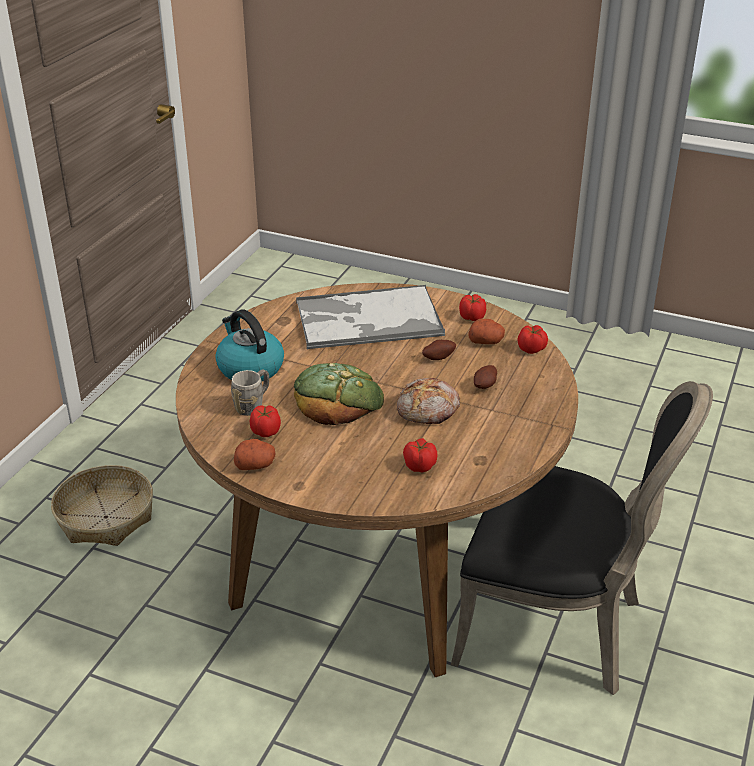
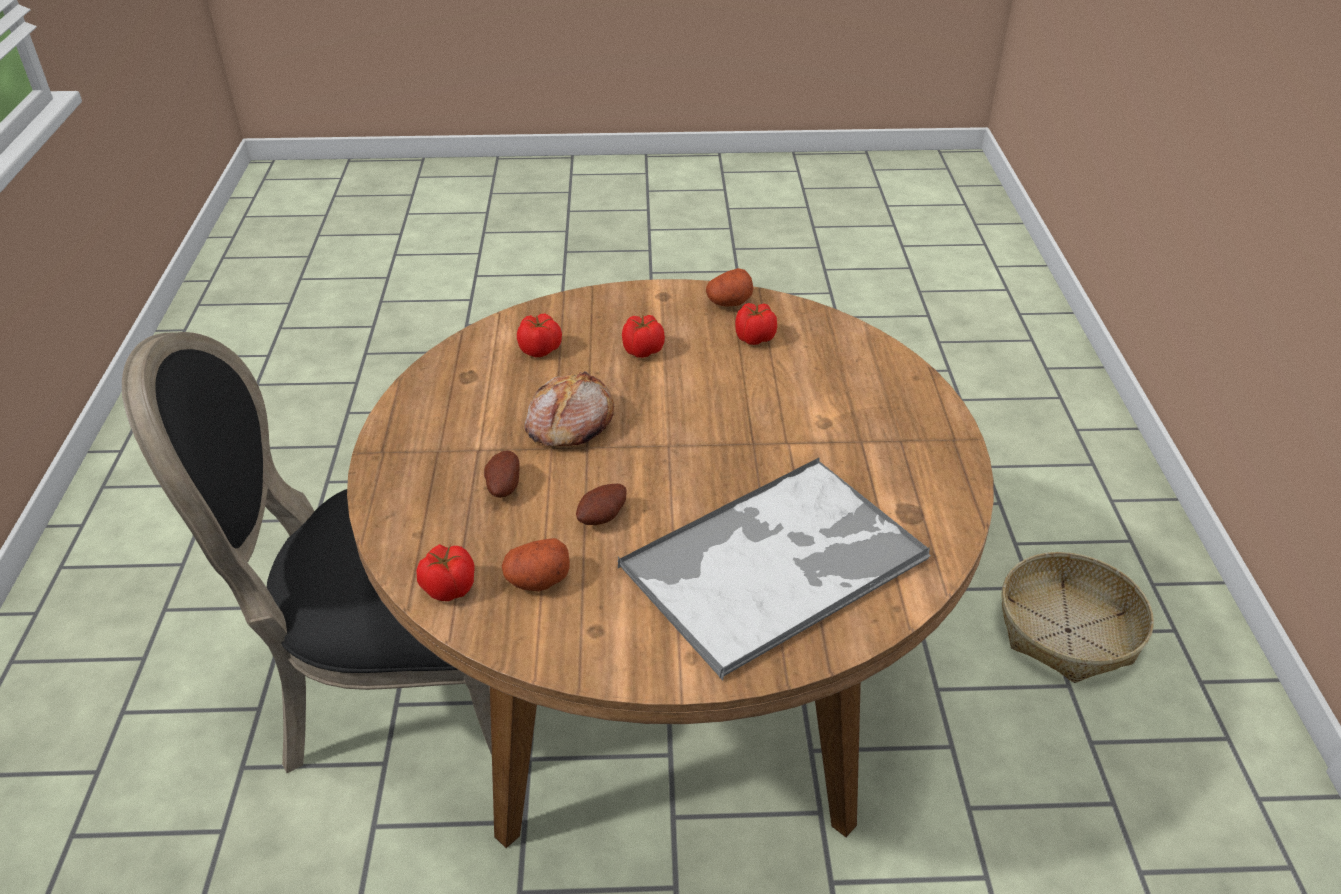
camera: 155 degrees right, 5 degrees up
kettle [215,310,284,381] -> none
grey mug [231,370,269,416] -> none
bread [294,363,384,425] -> none
tomato [459,294,486,321] -> tomato moved to [622,315,665,358]

